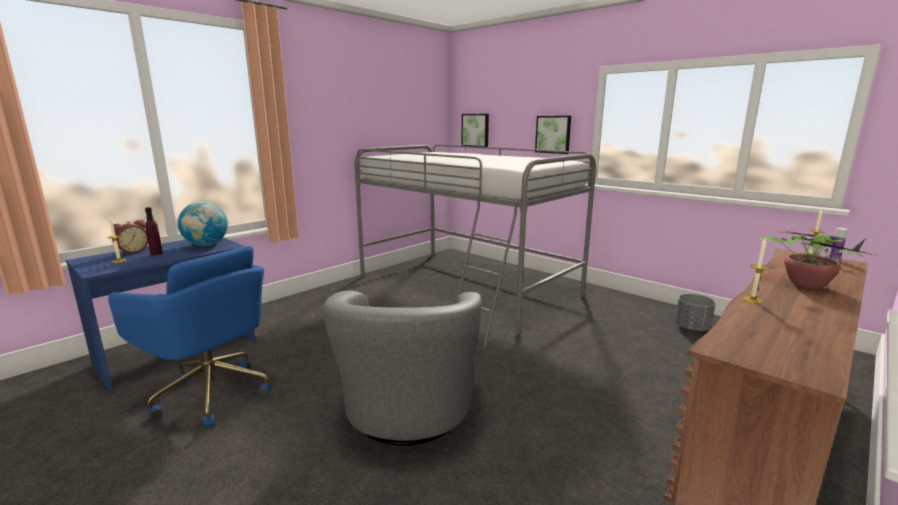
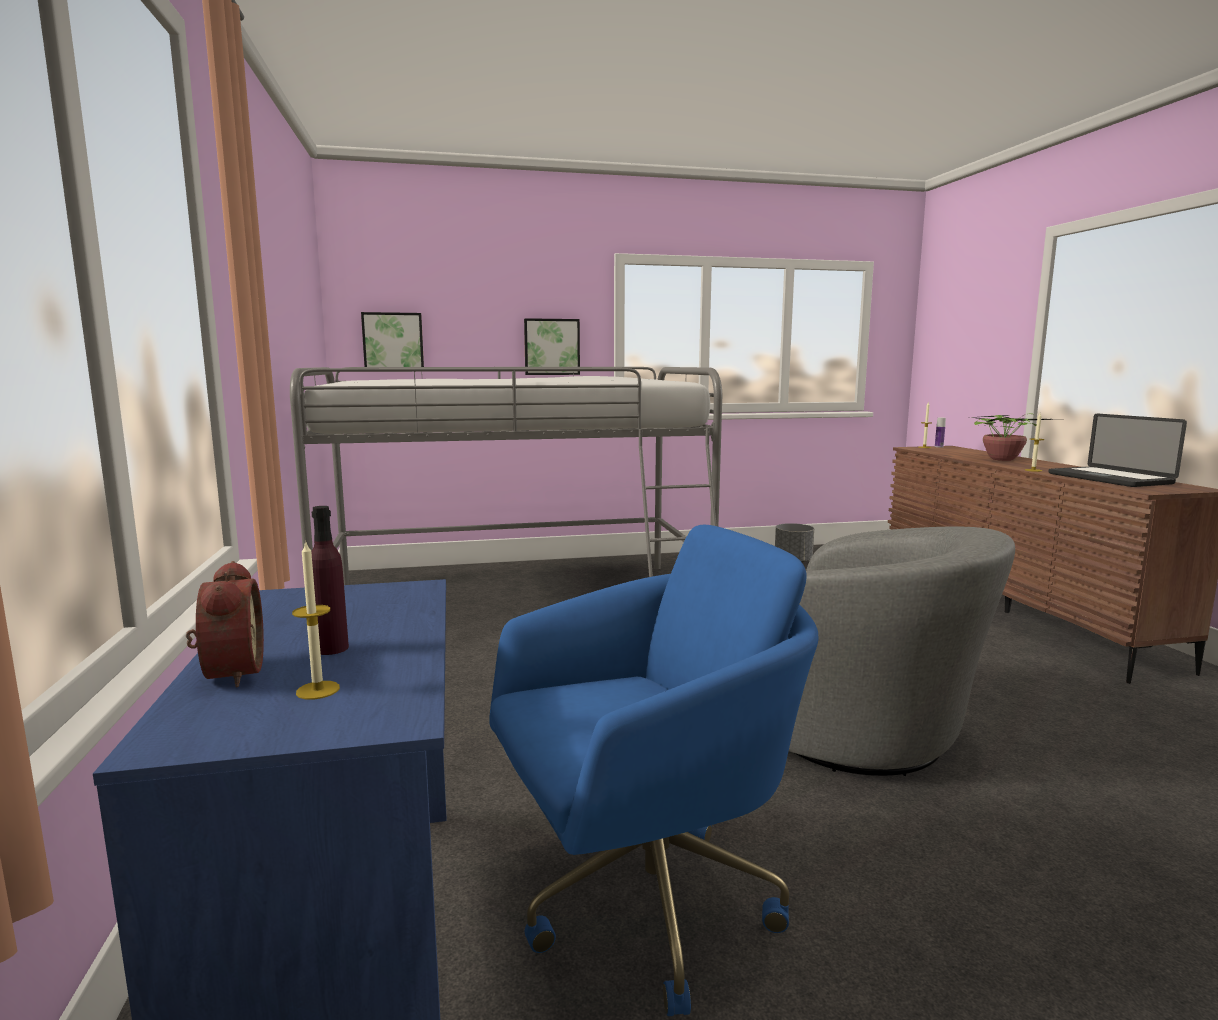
camera: 55 degrees left, 5 degrees down
globe [178,202,228,246] -> none
none -> laptop [1049,414,1187,487]

